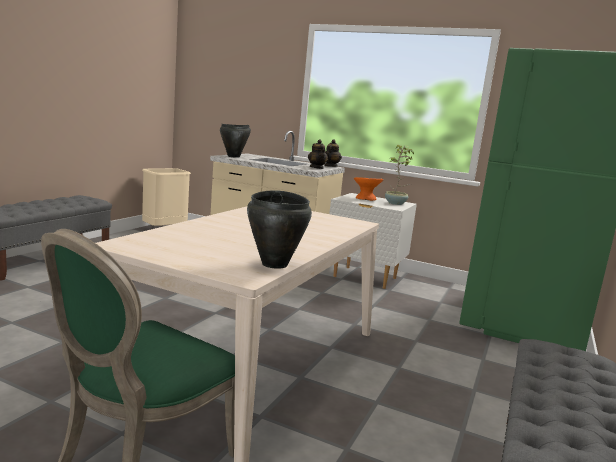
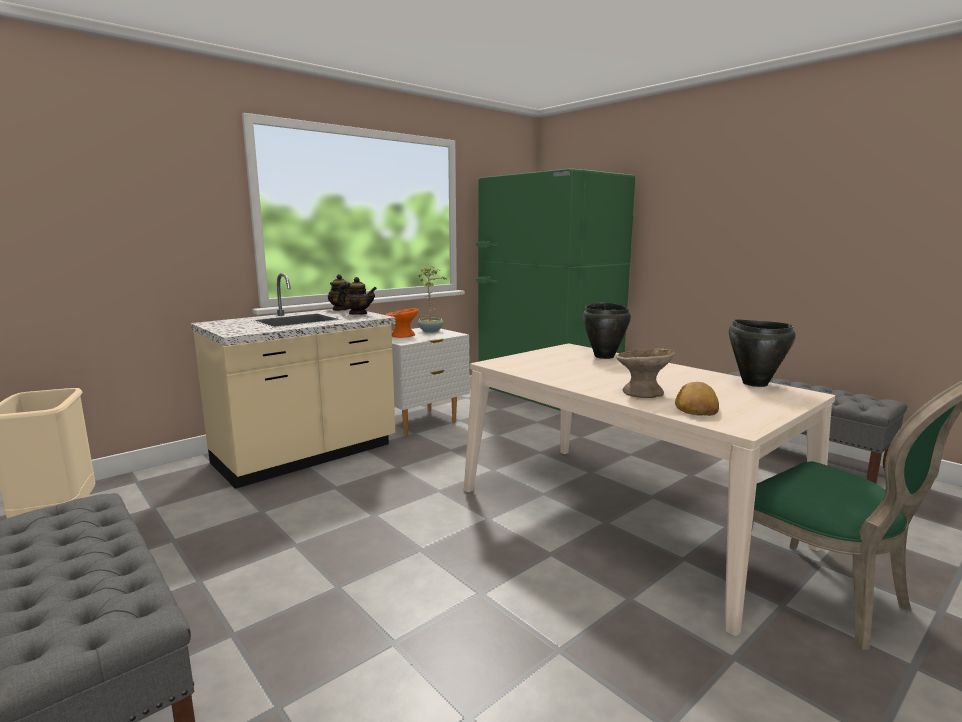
camera: 65 degrees left, 0 degrees up
black cooking pot [220,124,251,158] -> black cooking pot moved to [582,302,631,359]
none -> beige bowl [616,349,675,398]
none -> bread [675,382,719,416]

